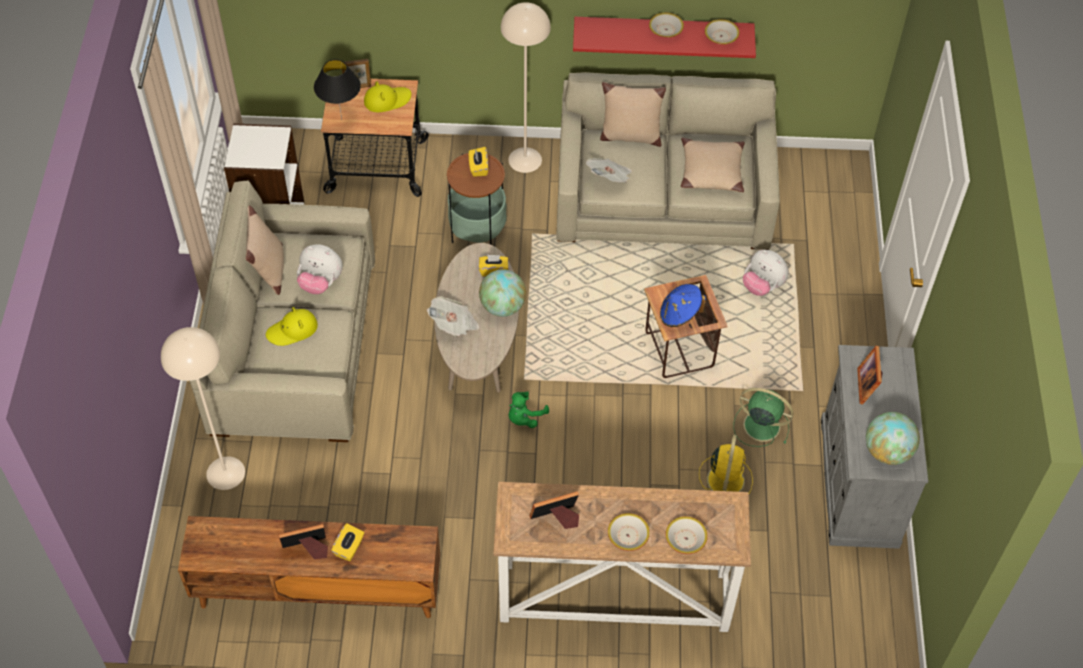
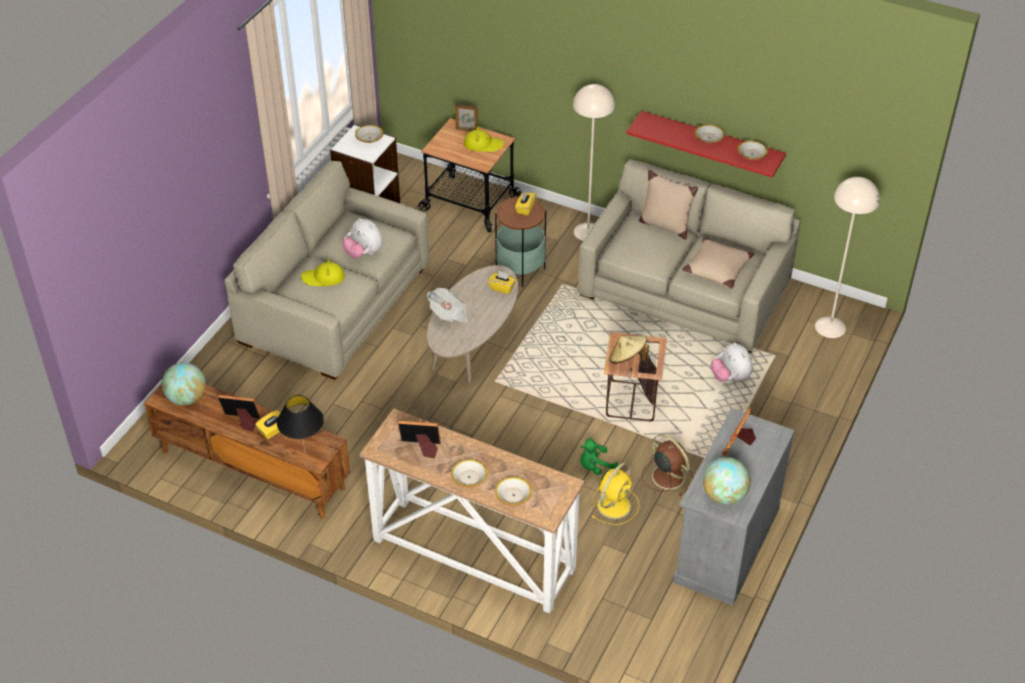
camera: 25 degrees right, 10 degrees down
beige floor lamp [161,327,245,490] -> beige floor lamp moved to [815,177,880,338]
beige pillow [245,205,284,295] -> none
black table lamp [314,59,361,120] -> black table lamp moved to [277,395,324,452]
globe [479,269,526,317] -> globe moved to [162,362,206,405]
green plush toy [509,391,549,428] -> green plush toy moved to [580,438,618,475]
newspaper [586,158,632,183] -> none
blue hat [660,284,706,327] -> beige hat [609,335,649,364]
green fan [733,388,793,447] -> brown fan [642,434,693,496]
none -> bowl [355,125,383,143]

